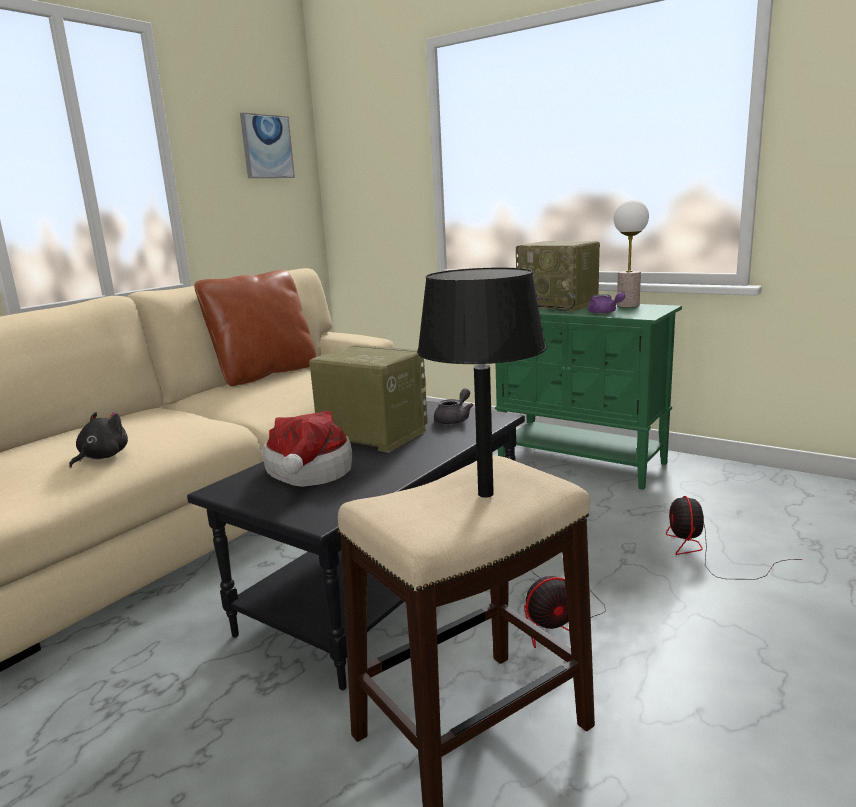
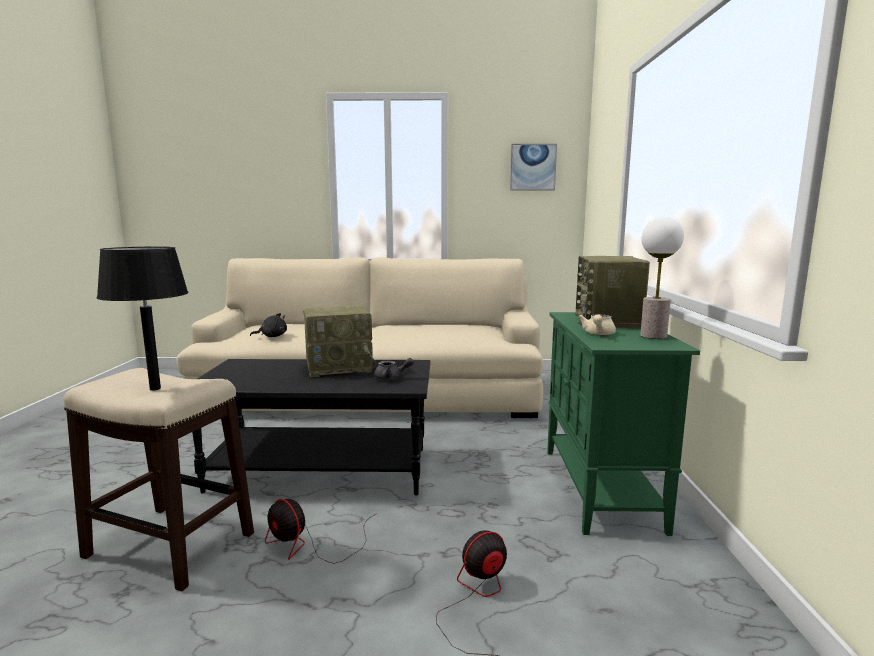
camera: 55 degrees right, 5 degrees down
brown pillow [194,270,316,386] -> none
hat [262,411,352,487] -> none
radio [309,345,428,453] -> radio turned 75 degrees clockwise [303,305,376,377]
purple teapot [588,292,625,314] -> beige teapot [578,314,616,335]

